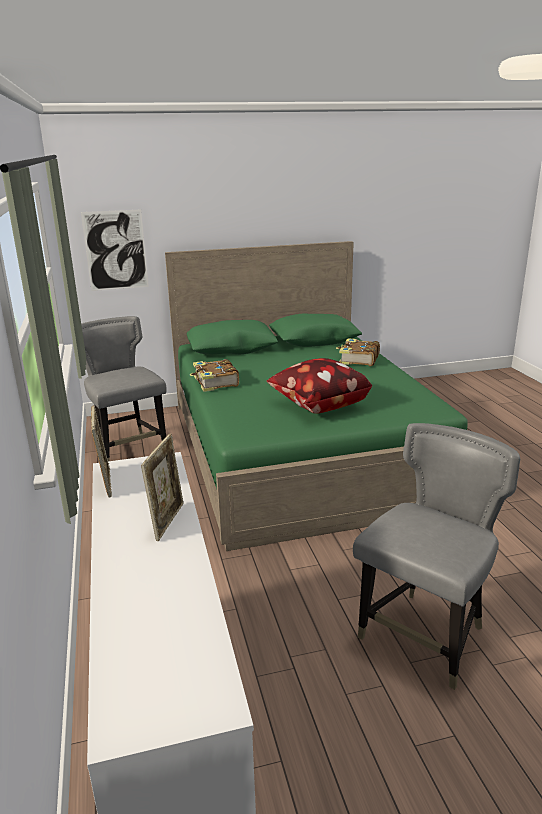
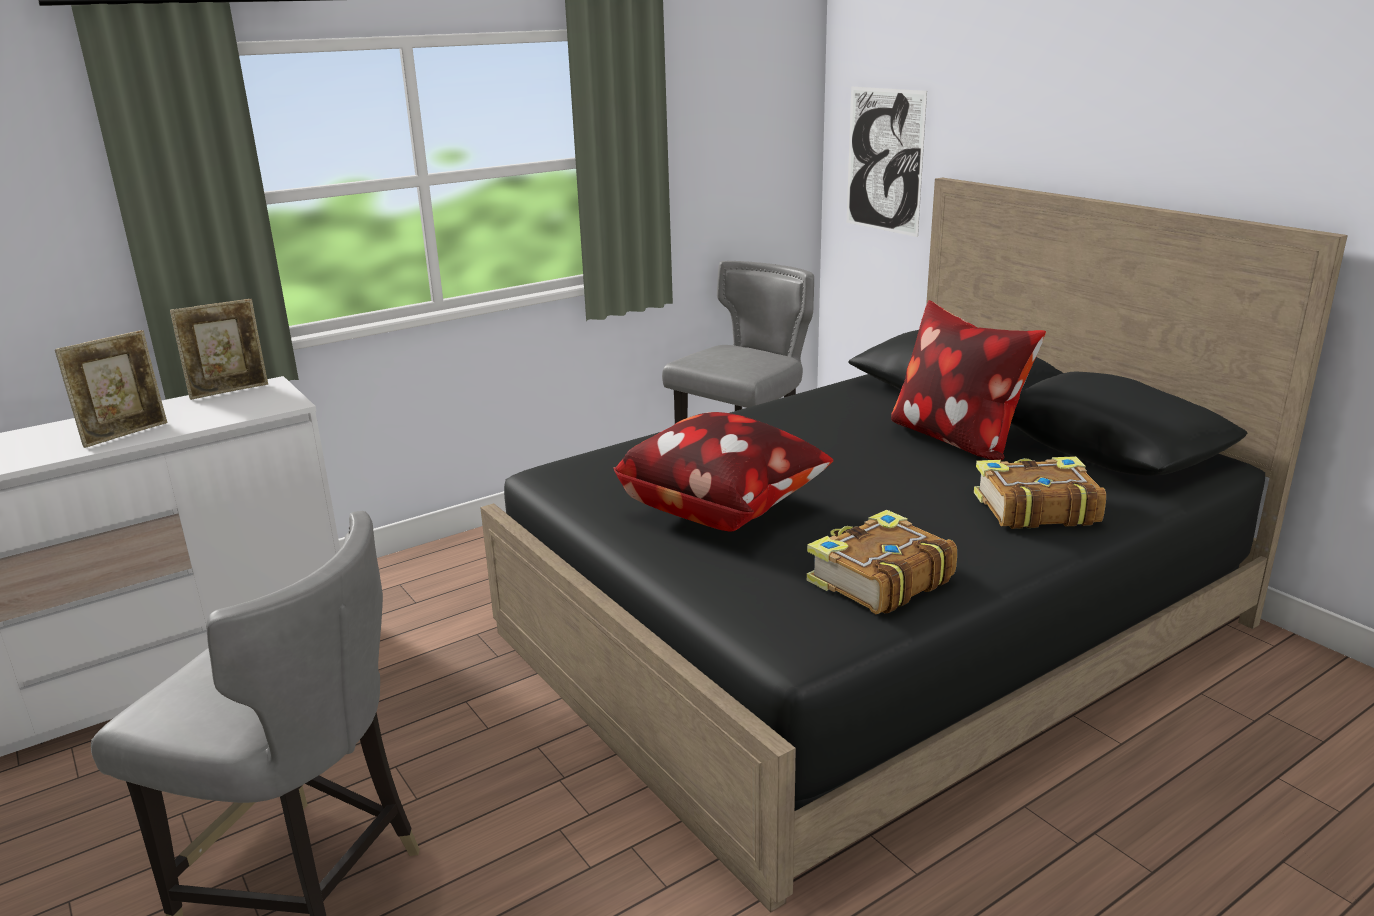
camera: 70 degrees right, 0 degrees up
picture frame [141,434,184,541] -> picture frame turned 45 degrees counterclockwise [55,330,167,448]
green bed [165,241,468,551] -> black bed [480,178,1348,912]
book [190,359,239,392] -> book moved to [807,510,957,614]
none -> pillow [891,300,1046,460]

